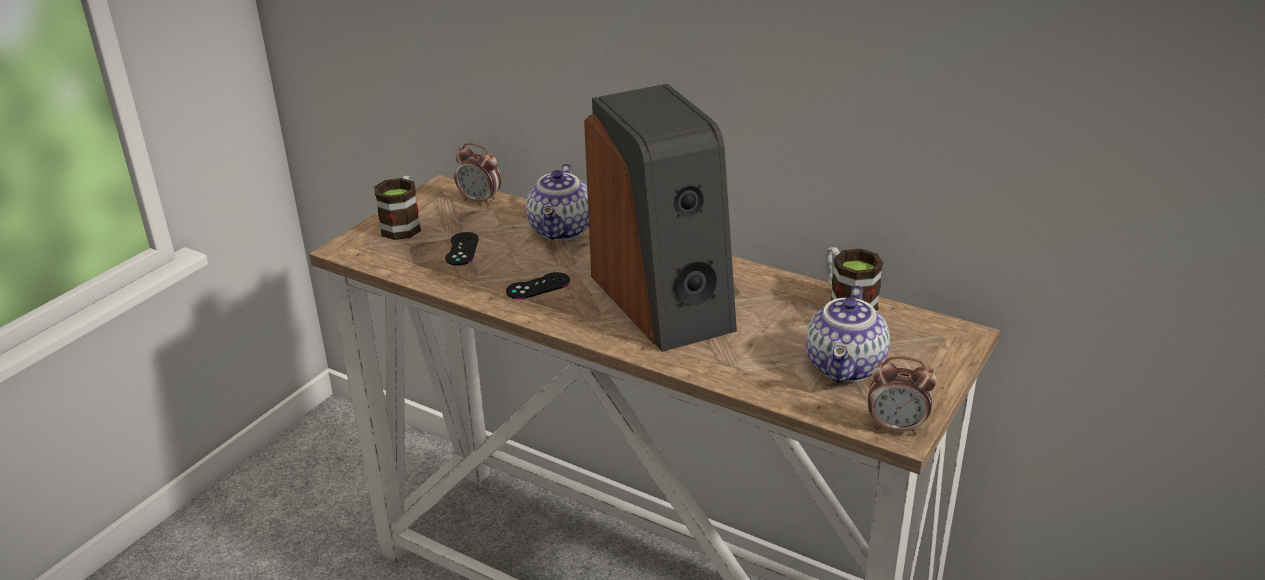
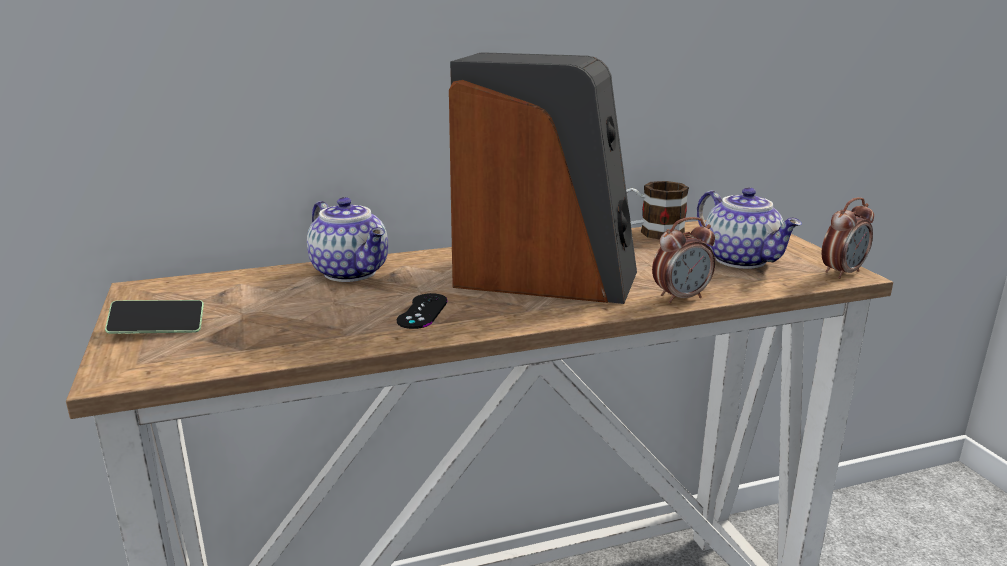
camera: 50 degrees left, 10 degrees down
mug [374,175,421,240] -> phone [105,300,204,334]
black game controller [445,232,478,266] -> none
alarm clock [454,143,501,206] -> alarm clock moved to [652,217,715,304]

